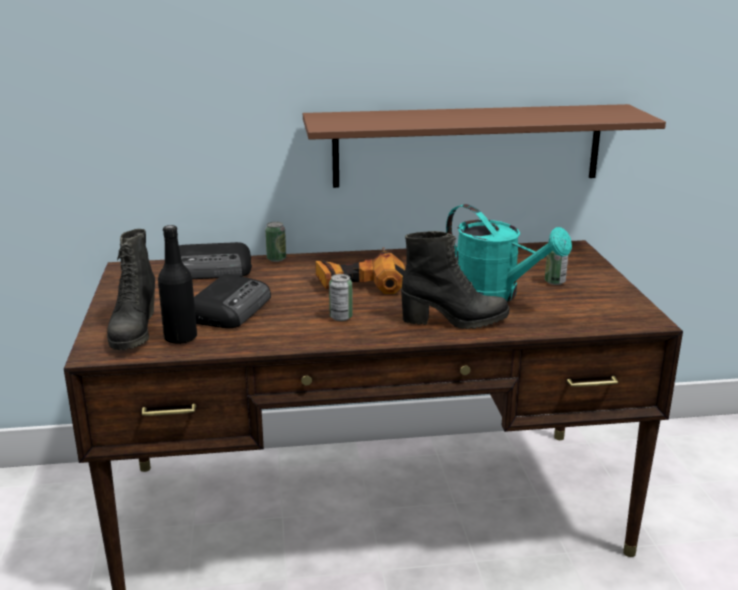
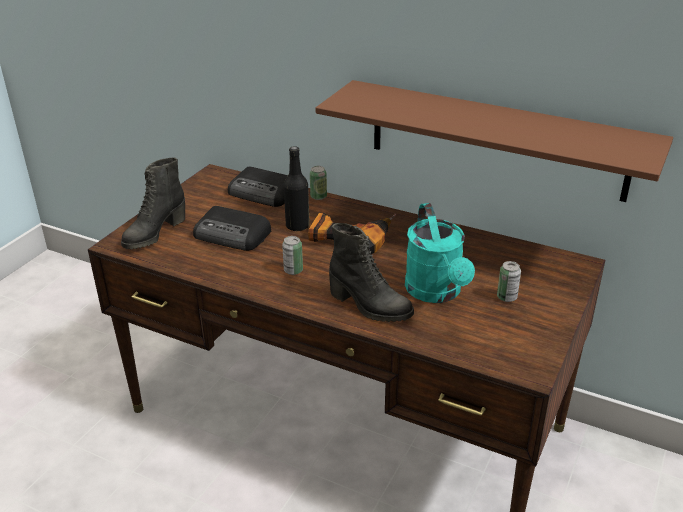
camera: 35 degrees right, 10 degrees up
black bottle [158,225,197,344] -> black bottle moved to [284,146,310,231]
radio [194,273,271,328] -> radio turned 60 degrees clockwise [193,206,271,251]

